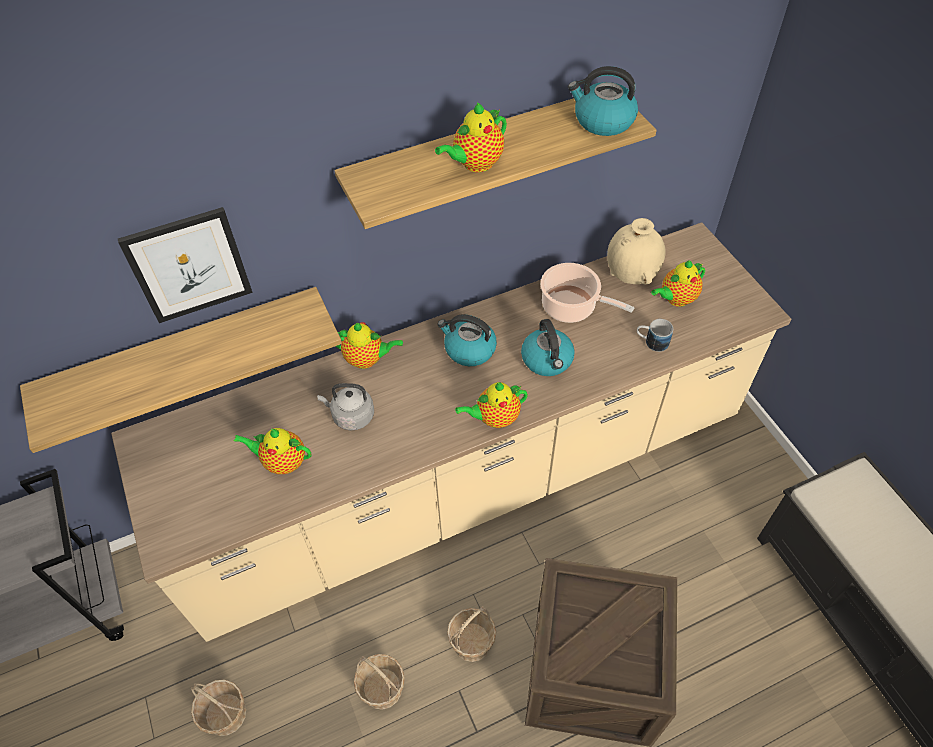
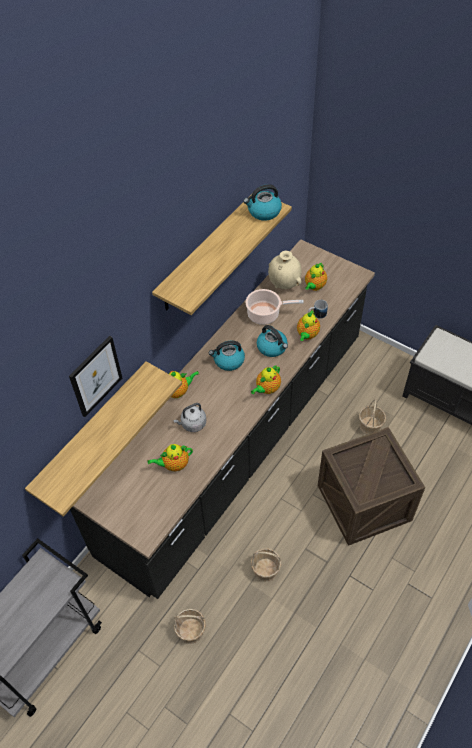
camera: 30 degrees left, 0 degrees up
beige counter [111,222,792,642] -> black counter [70,239,375,599]
teapot [435,103,507,172] -> teapot moved to [297,310,320,341]
basket [447,606,496,662] -> basket moved to [359,399,386,434]

